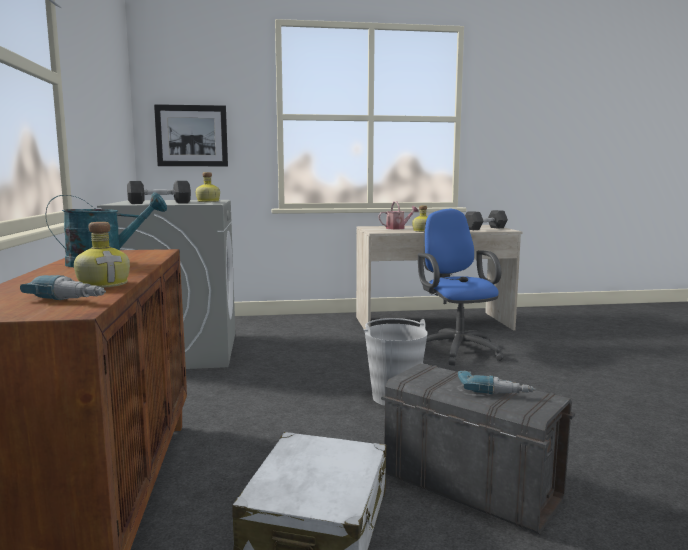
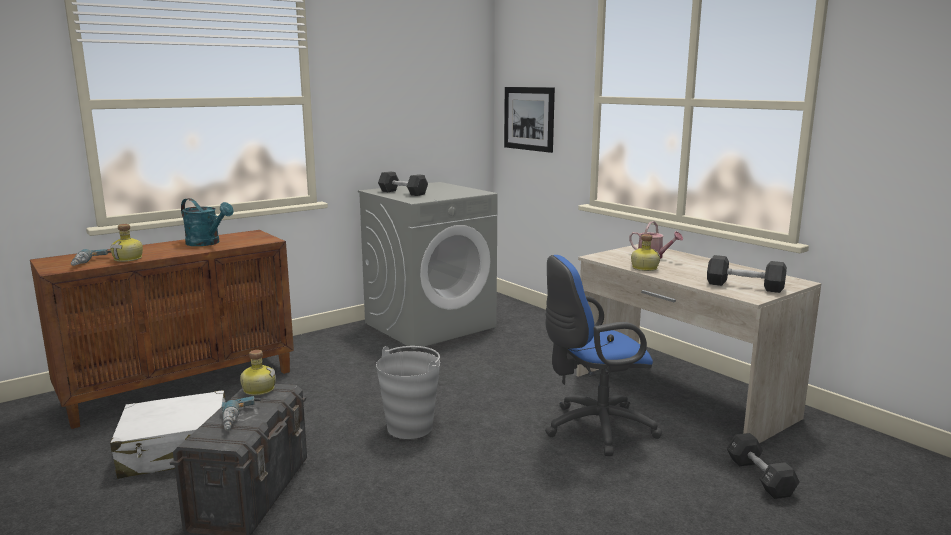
camera: 60 degrees right, 5 degrees up
bottle [196,172,220,202] -> bottle moved to [240,350,276,395]
blue office chair [418,209,505,366] -> blue office chair turned 150 degrees counterclockwise [545,255,662,456]
none -> black dumbbell [726,433,800,499]

